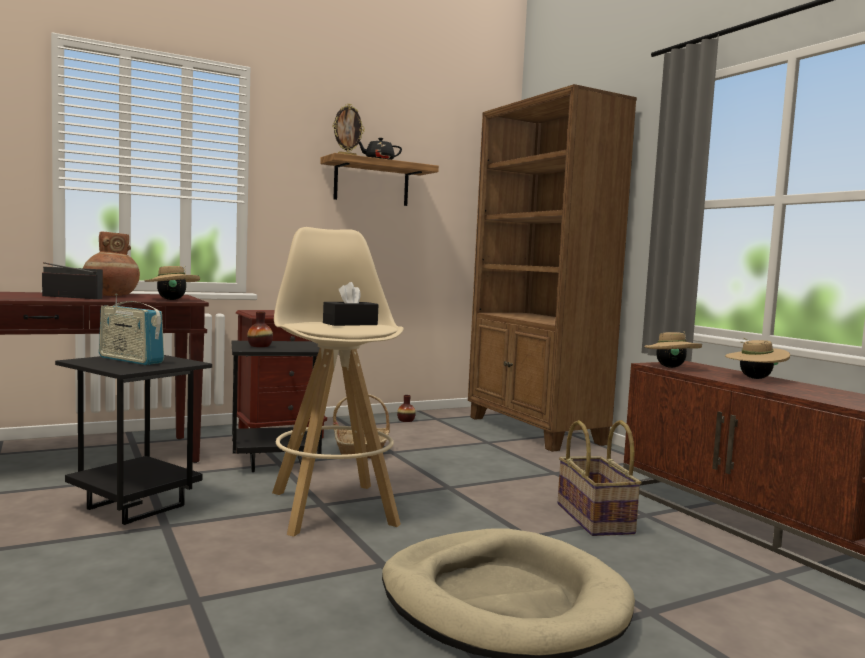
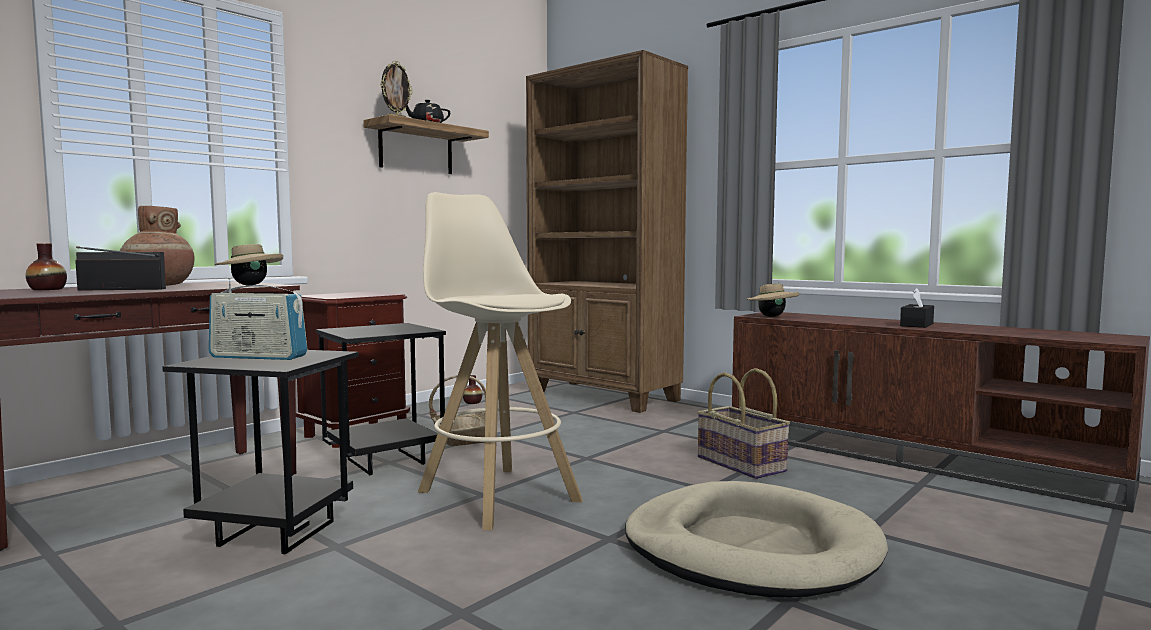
camera: 20 degrees left, 0 degrees up
vase [247,311,273,347] -> vase moved to [26,243,67,290]
black tissue box [323,282,378,326] -> black tissue box moved to [900,288,934,328]
beige hat [725,338,790,379] -> none

